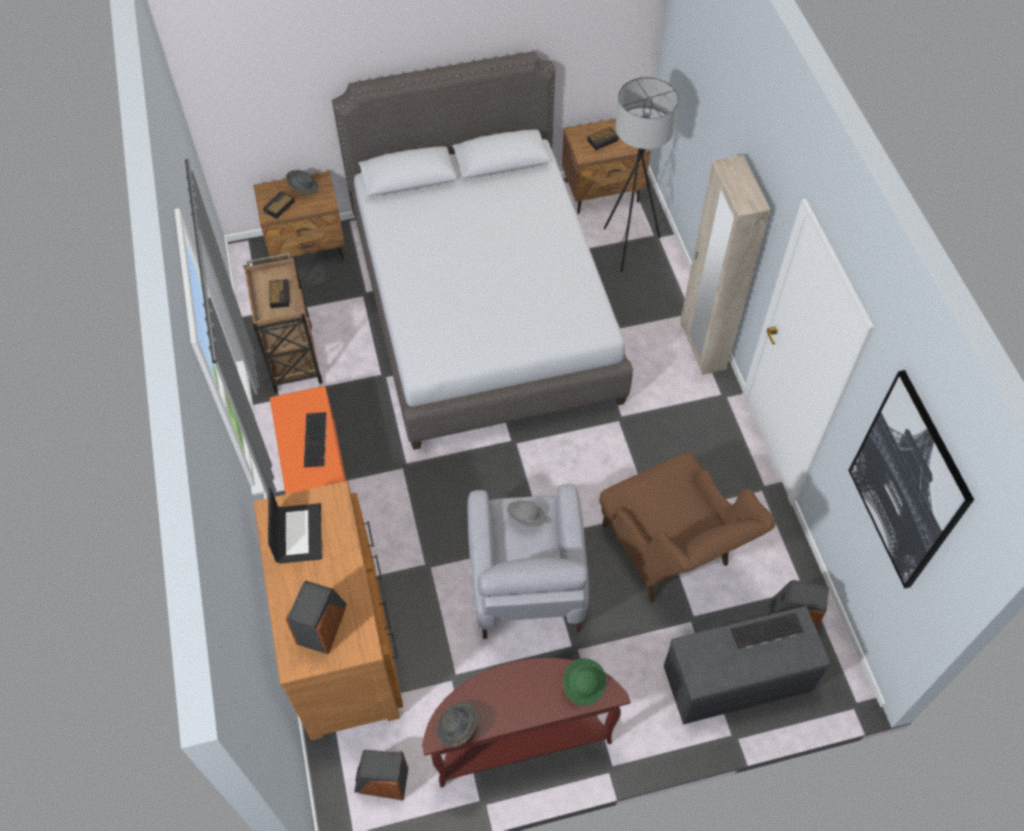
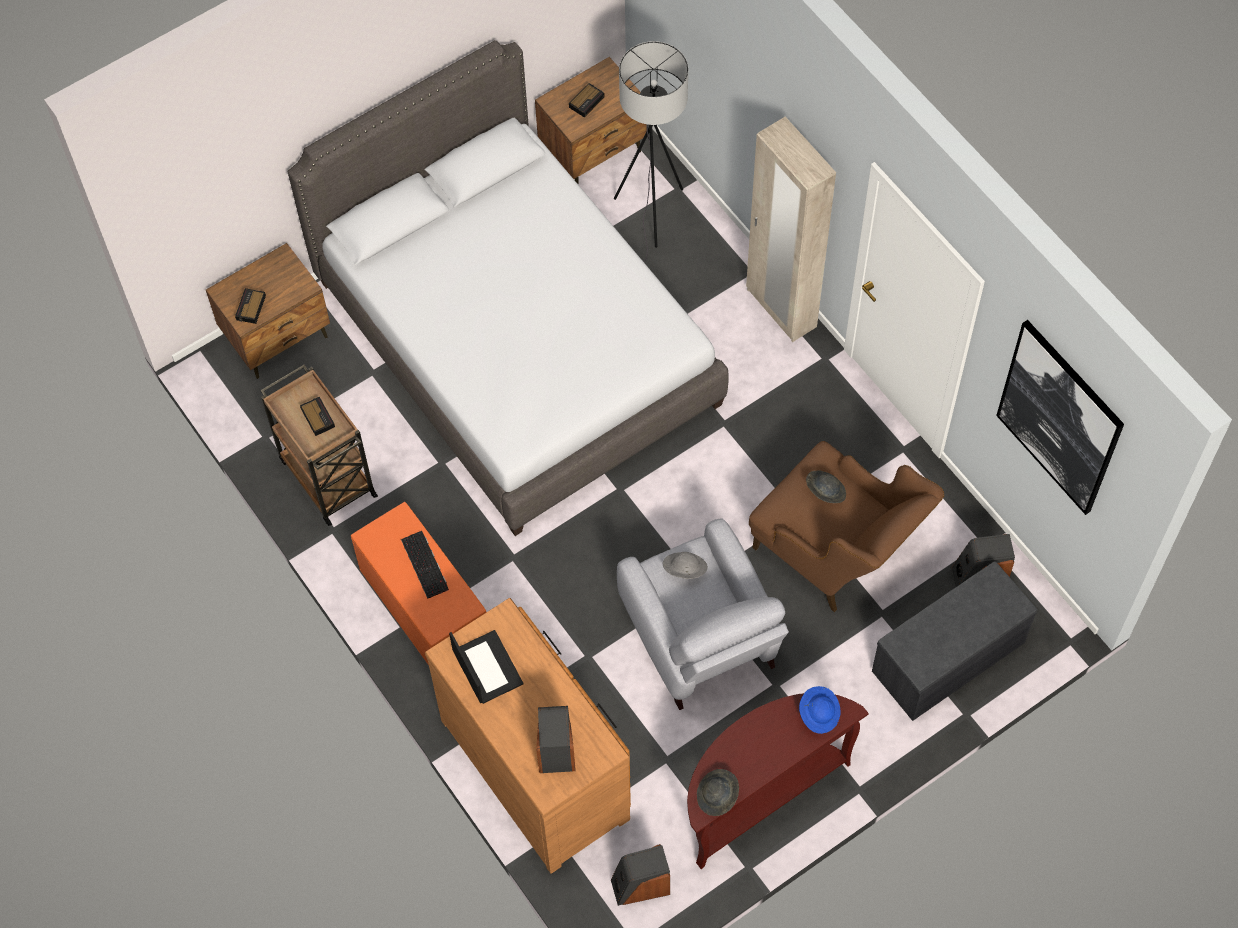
camera: 20 degrees left, 5 degrees up
grey hat [286,170,319,195] -> grey hat moved to [806,471,846,503]
green hat [563,658,606,706] -> blue hat [799,686,841,734]
keyboard [730,612,804,649] -> none

